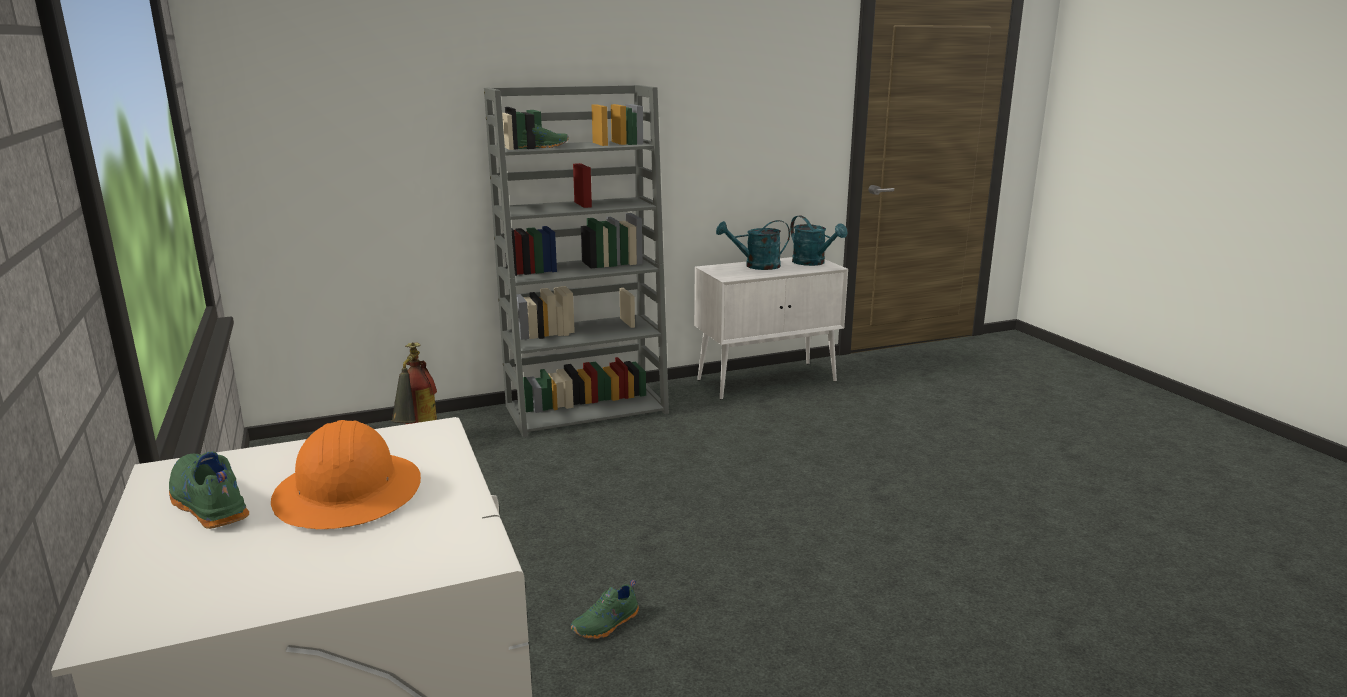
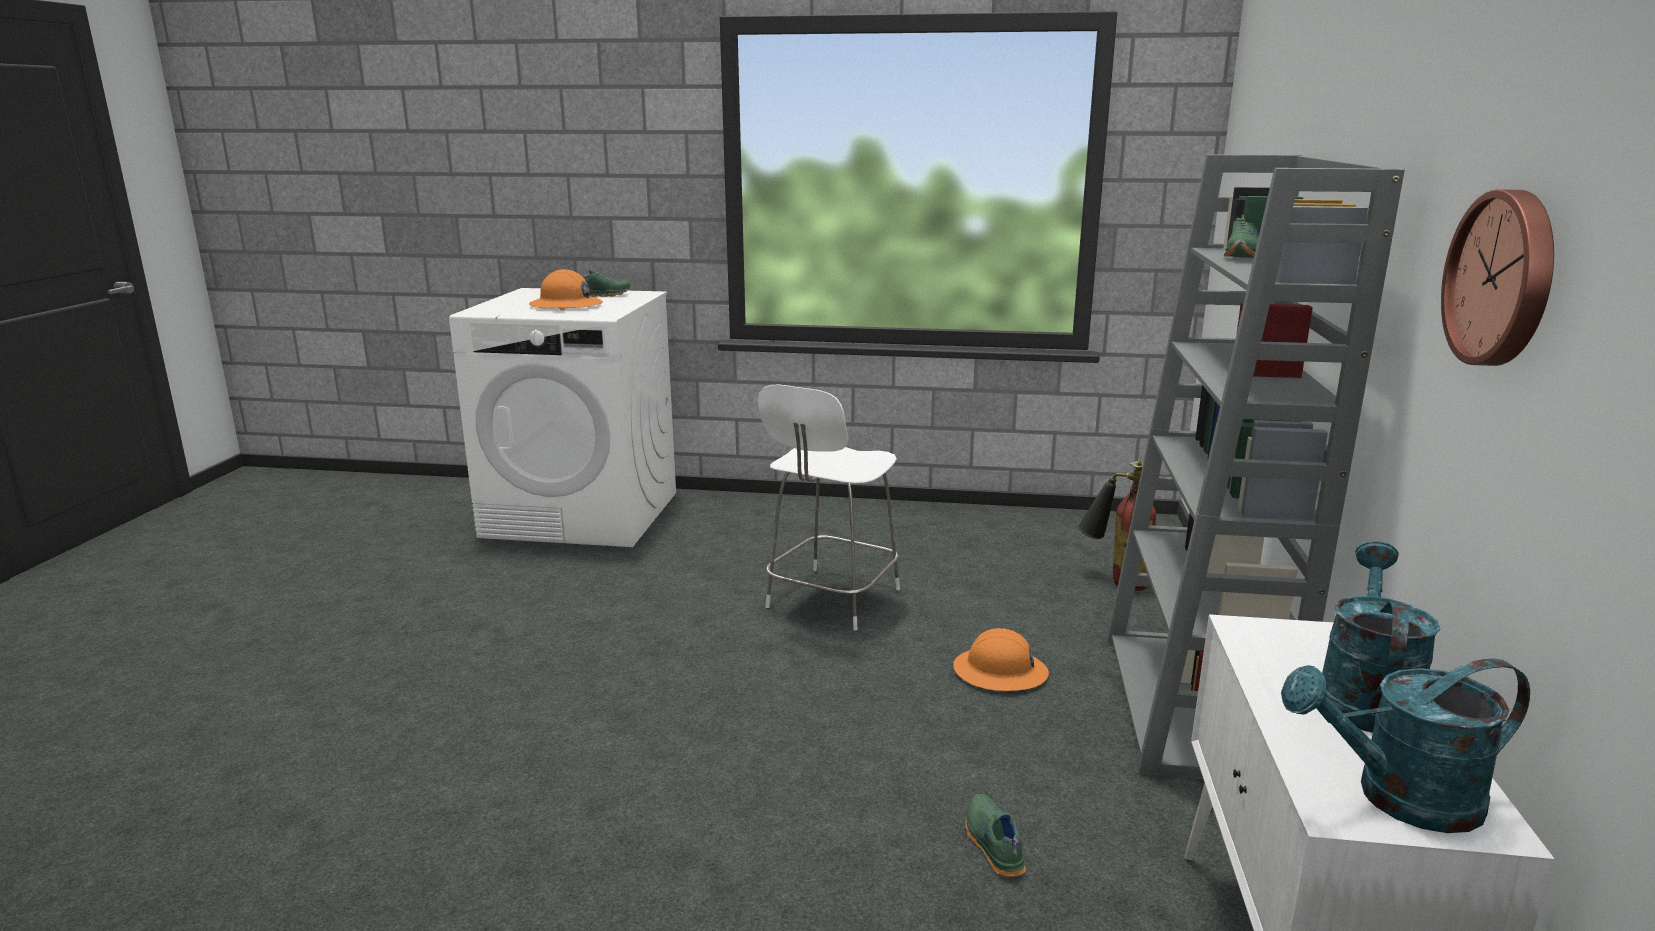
camera: 120 degrees right, 0 degrees up
green shoe [571,580,639,639] -> green shoe moved to [965,794,1026,877]
none -> white chair [758,384,900,631]
none -> orange hard hat [953,628,1049,691]
none -> wall clock [1441,189,1554,366]

